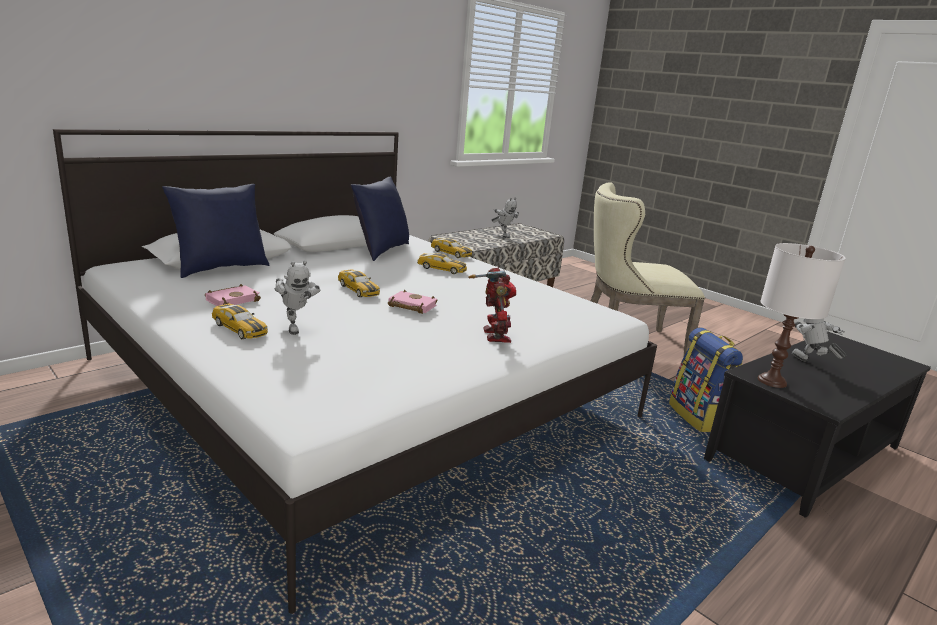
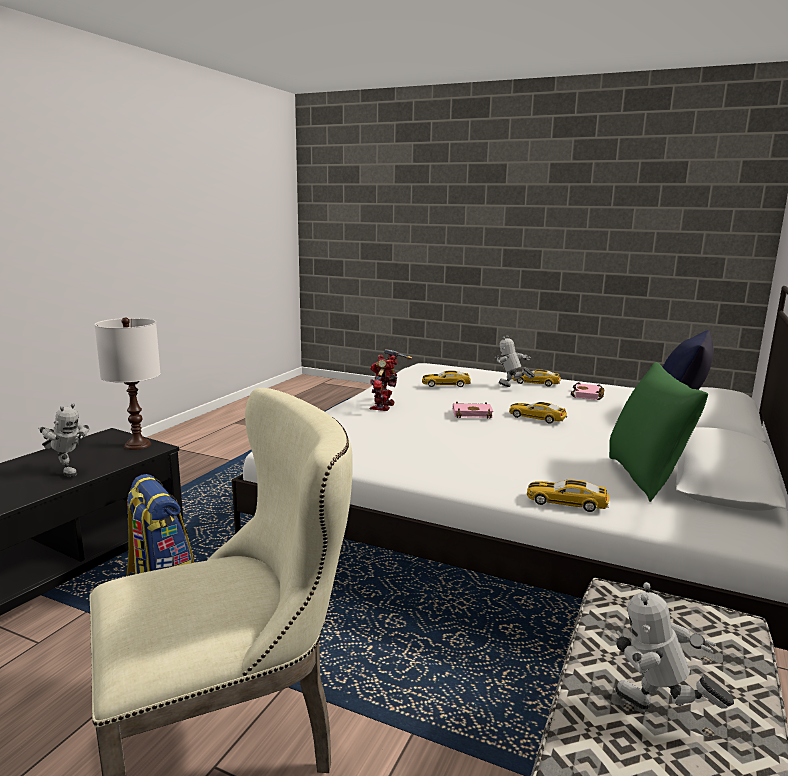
camera: 160 degrees right, 5 degrees down
blue pillow [351,177,409,261] -> green pillow [609,362,708,502]
toy car [417,253,467,274] -> toy car moved to [422,370,471,387]
toy robot [468,267,516,343] -> toy robot turned 45 degrees clockwise [369,349,412,411]

